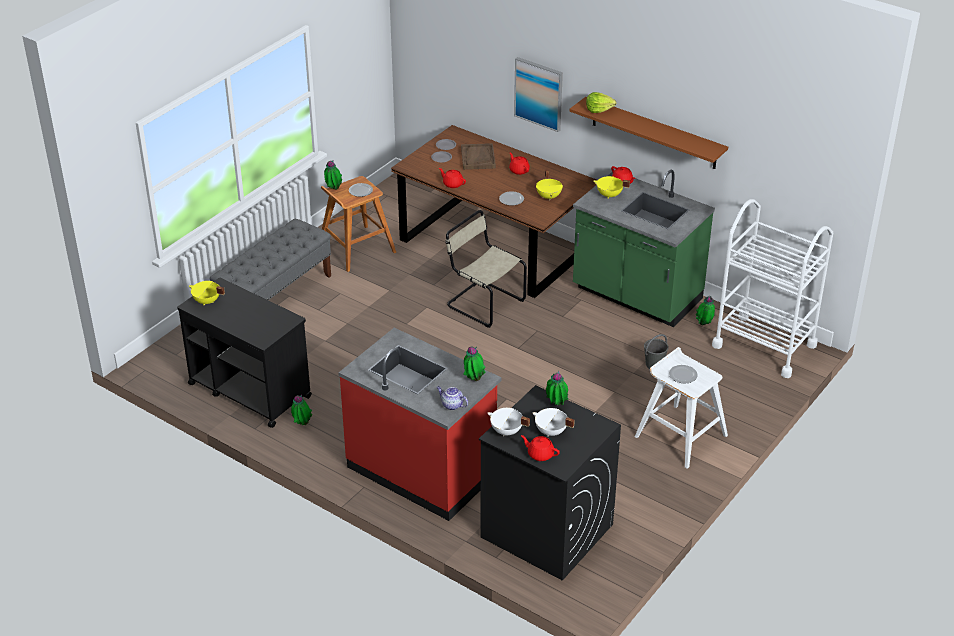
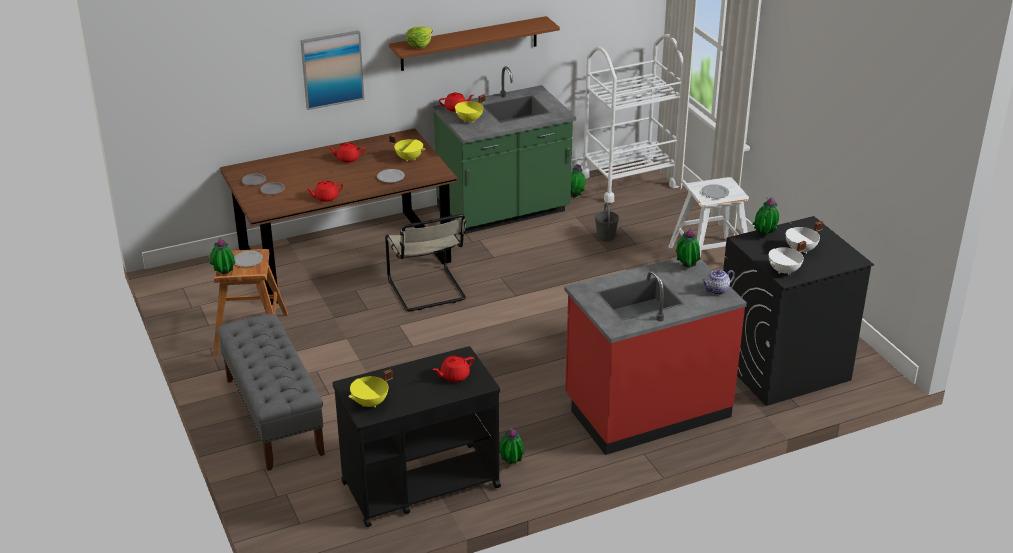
camera: 60 degrees left, 5 degrees down
beige chair [445,210,527,328] -> beige chair turned 90 degrees counterclockwise [385,214,466,311]
brown tray [461,143,496,170] -> none
red teapot [521,435,560,461] -> red teapot moved to [433,355,474,382]

